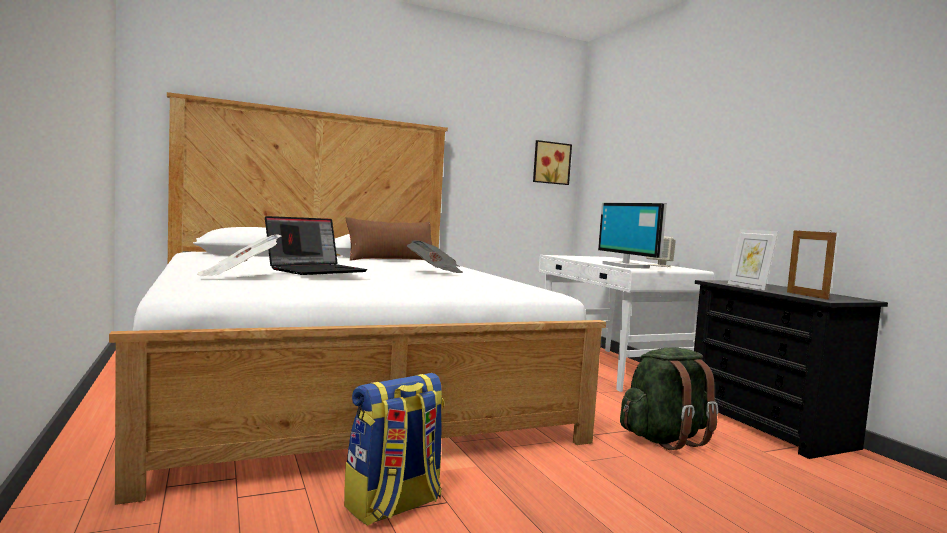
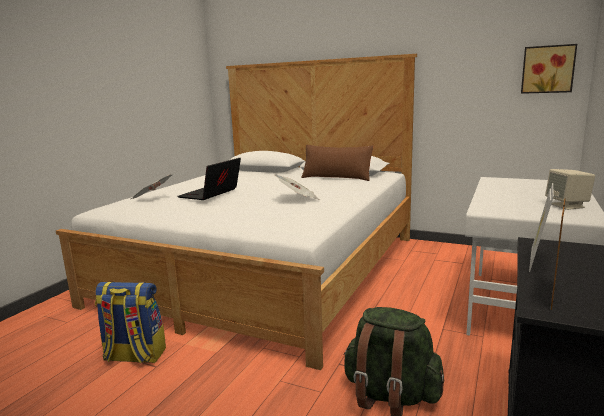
camera: 50 degrees right, 10 degrees up
laptop [265,216,367,275] -> laptop turned 120 degrees clockwise [178,158,241,200]
monitor [598,203,667,269] -> none

